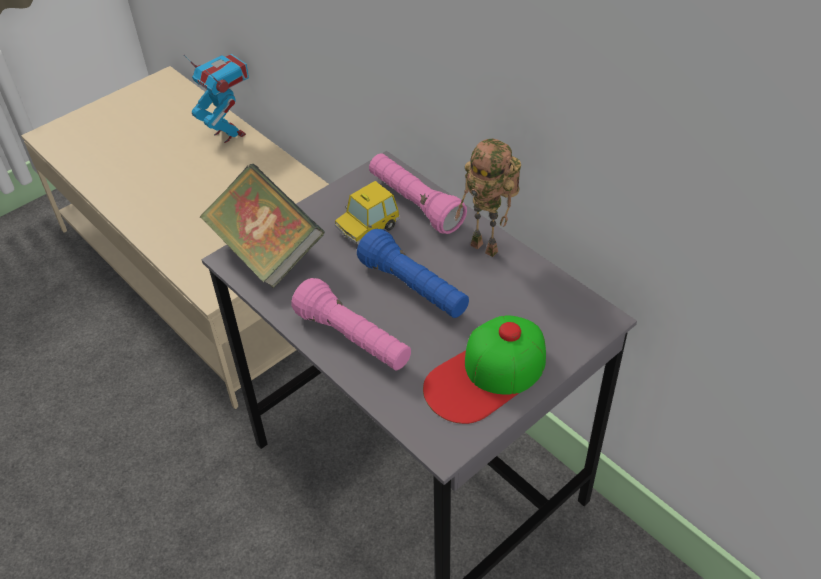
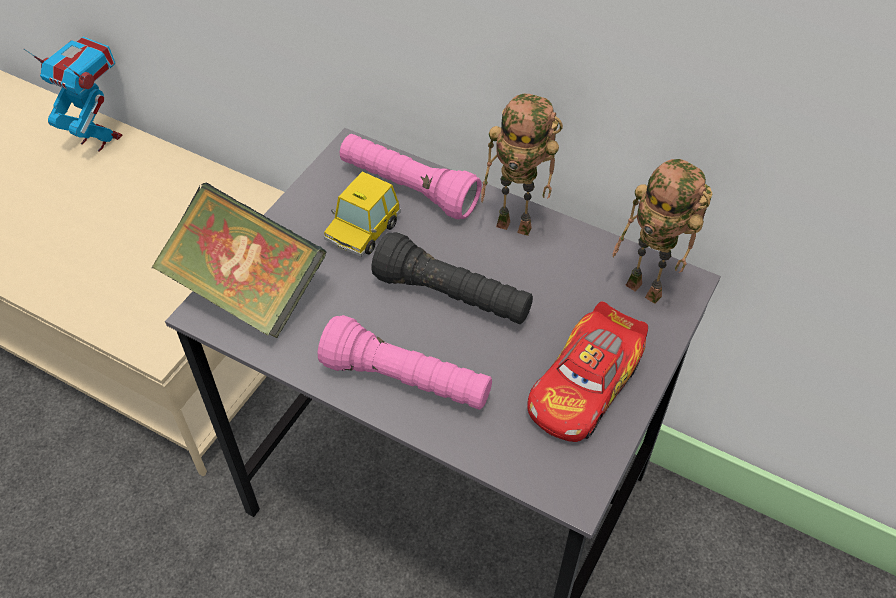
camera: 20 degrees left, 5 degrees up
blue flashlight [357,229,469,318] -> black flashlight [371,232,533,324]
cap [423,315,546,424] -> toy car [527,301,648,442]
none -> toy robot [612,159,712,304]

